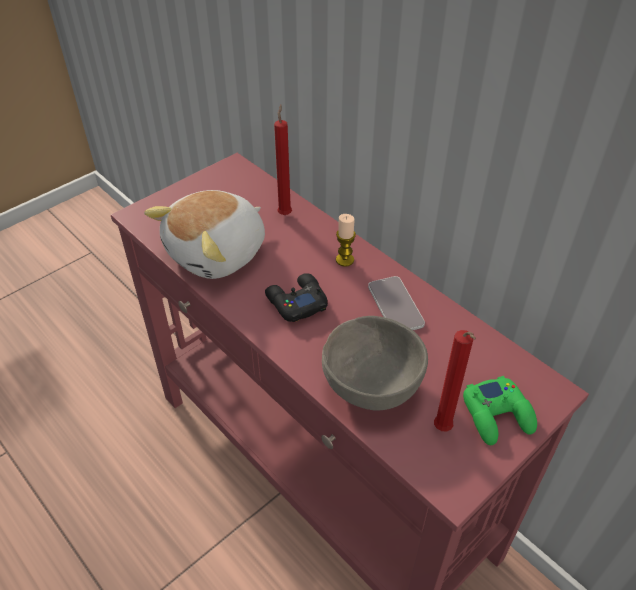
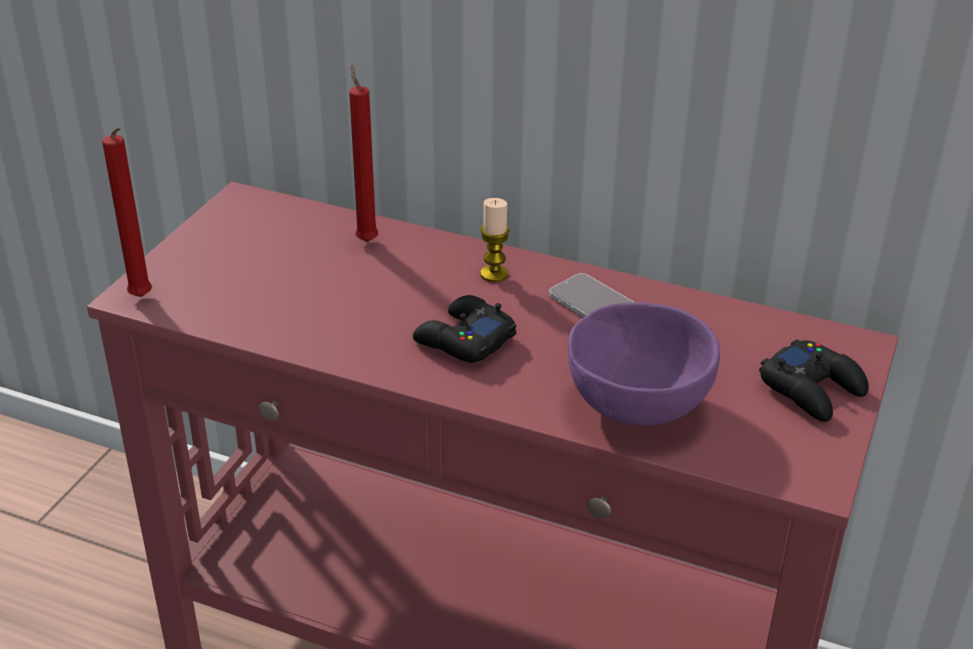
camera: 25 degrees left, 10 degrees down
plush toy [144,190,265,279] -> none
grey bowl [322,316,428,410] -> purple bowl [568,302,720,426]
red candle [434,330,476,432] -> red candle moved to [102,127,152,297]
green game controller [463,376,537,445] -> black game controller [759,339,869,422]

